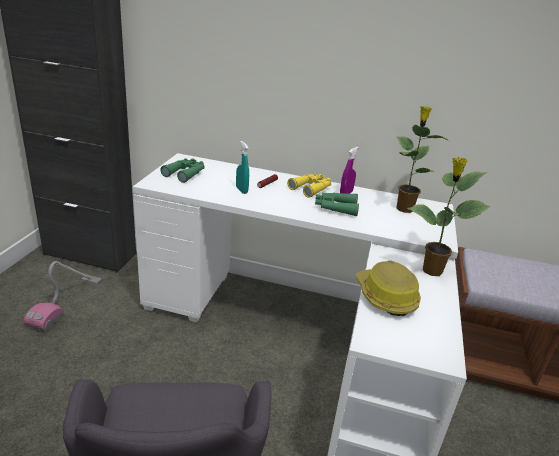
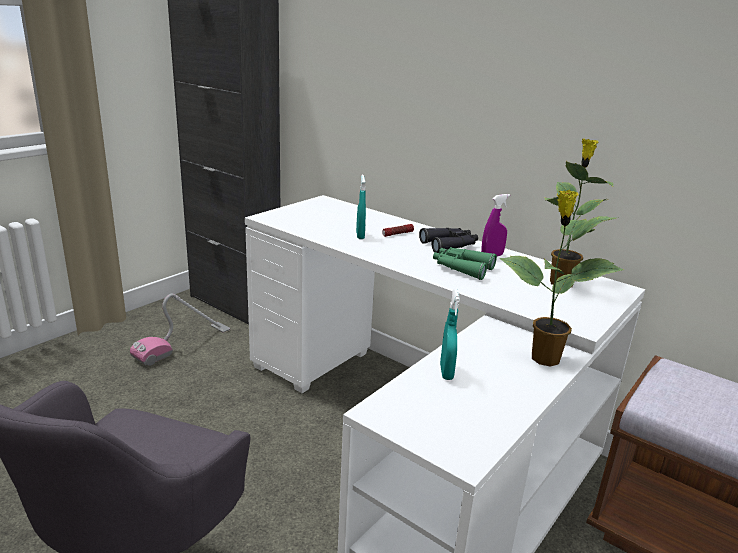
camera: 25 degrees right, 5 degrees down
green binoculars [160,158,205,183] -> none
yellow binoculars [287,173,331,198] -> black binoculars [419,228,478,253]
hard hat [356,260,421,316] -> turquoise spray bottle [440,289,460,380]

